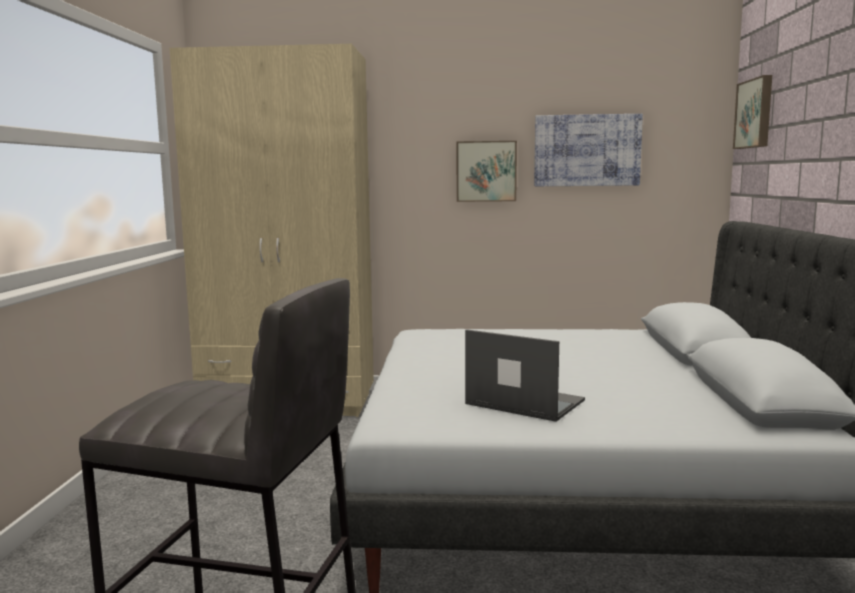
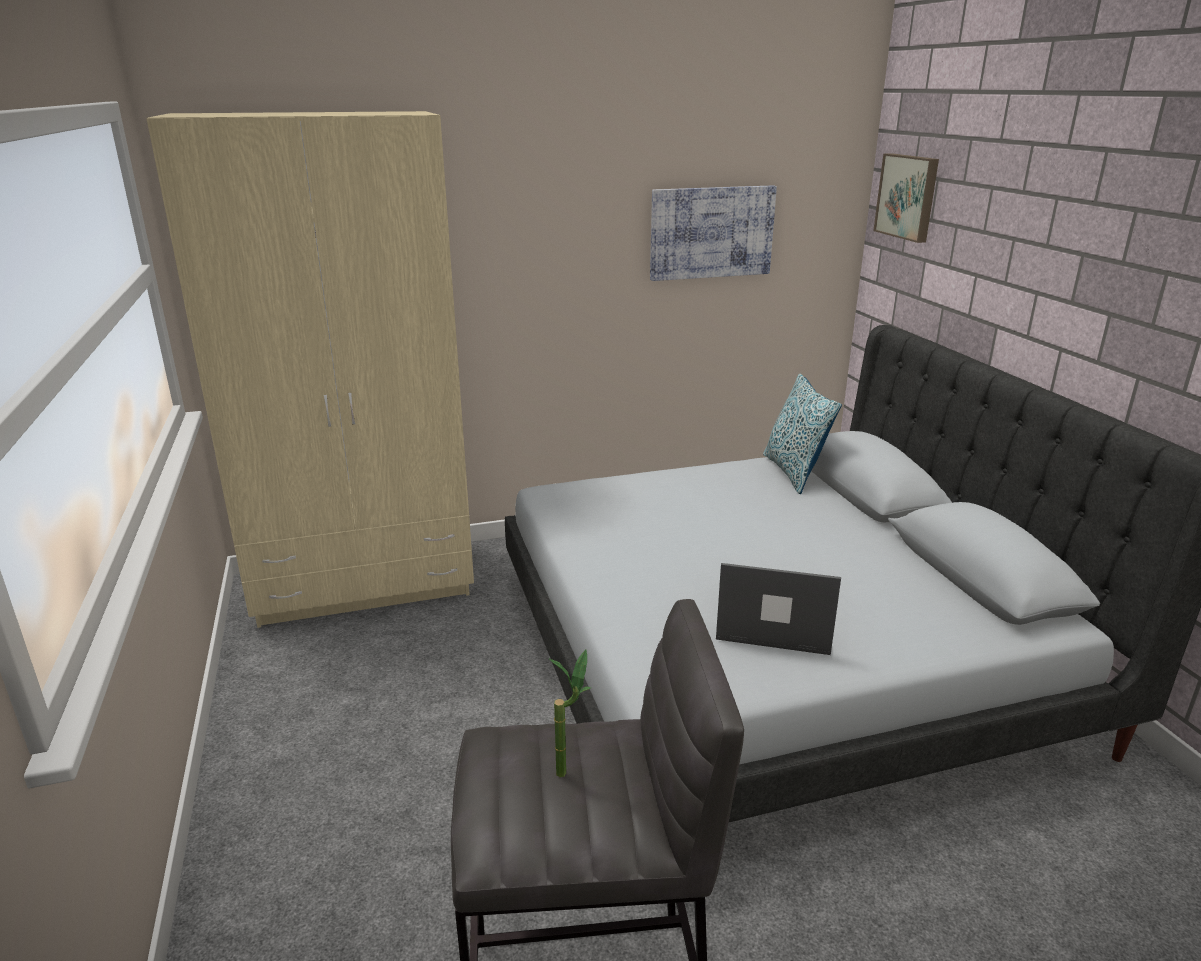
camera: 20 degrees left, 15 degrees up
picture [456,141,517,202] -> none
none -> potted plant [549,650,591,777]
none -> pillow [763,374,842,494]

